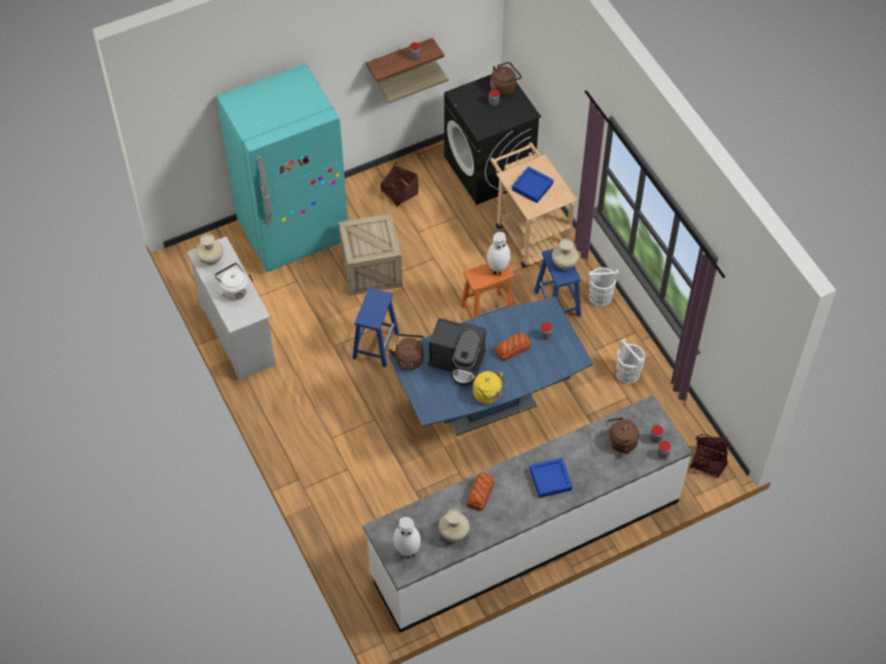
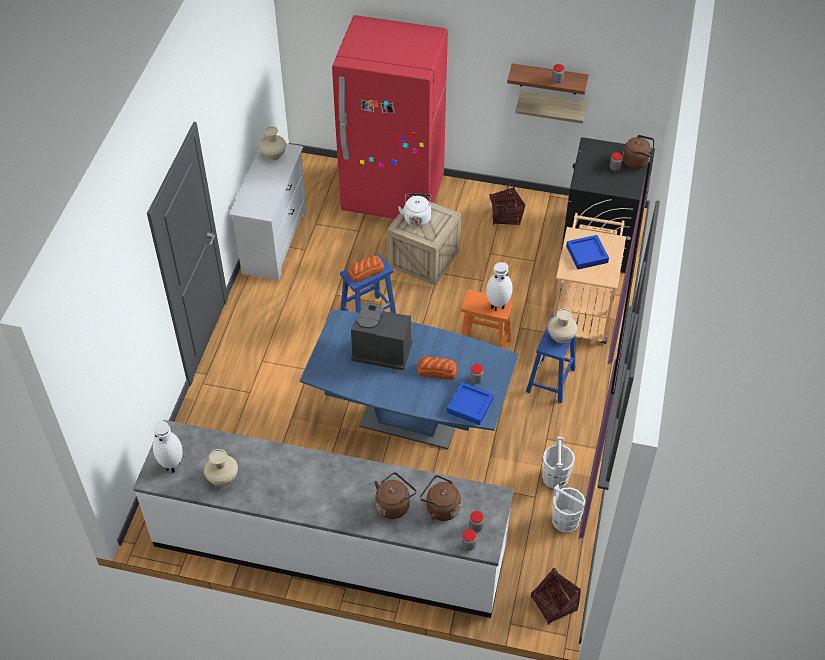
camera: 40 degrees right, 5 degrees down
white kettle [215,263,249,300] -> white kettle moved to [398,193,431,227]
turquoise fridge [217,64,348,272] -> red fridge [332,15,448,219]
brown kettle [389,334,424,370] -> brown kettle moved to [375,472,416,519]
coffee machine [428,318,486,386] -> coffee machine turned 135 degrees clockwise [351,303,413,370]
bread [466,473,494,511] -> bread moved to [348,255,384,282]
yellow kettle [473,371,508,404] -> none
blue tray [530,458,573,498] -> blue tray moved to [447,382,494,425]
white bucket [588,267,619,306] -> white bucket moved to [552,484,586,533]

